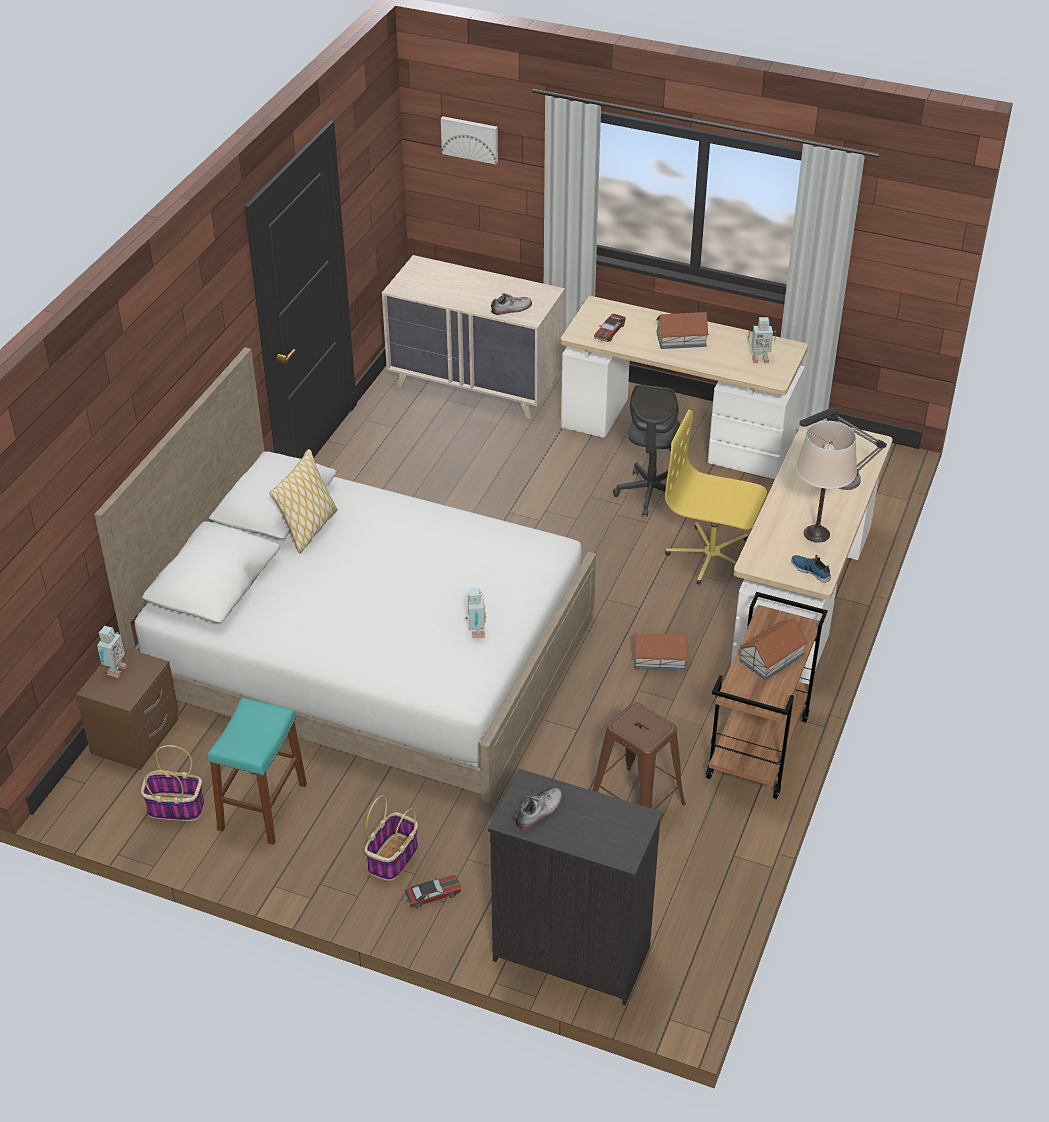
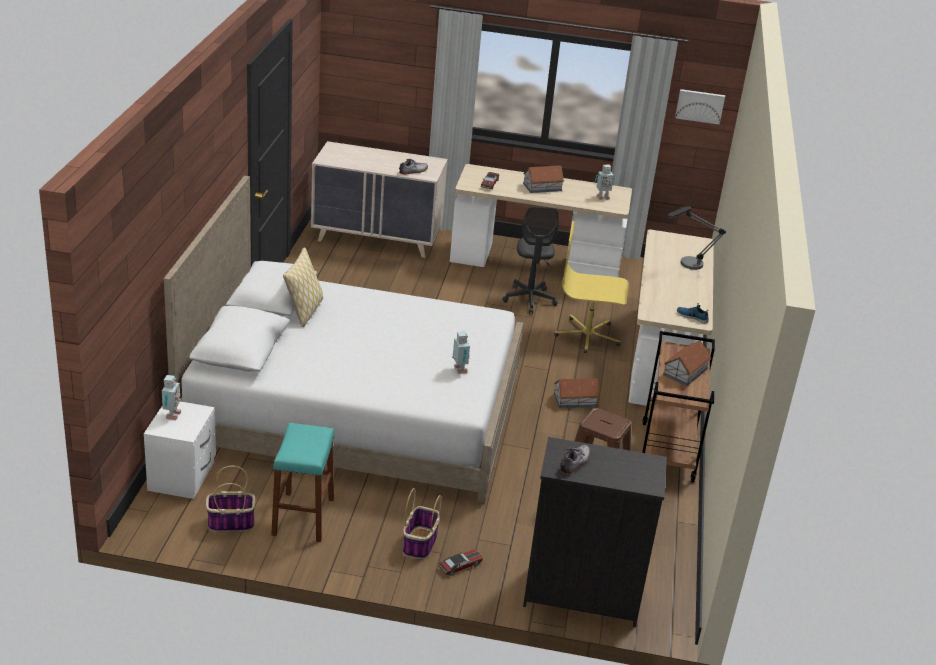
camera: 15 degrees left, 10 degrees down
brown nightstand [76,648,179,770] -> white nightstand [144,401,216,499]
picture [441,116,498,164] -> picture moved to [675,89,725,125]
beige table lamp [796,421,857,543] -> none

